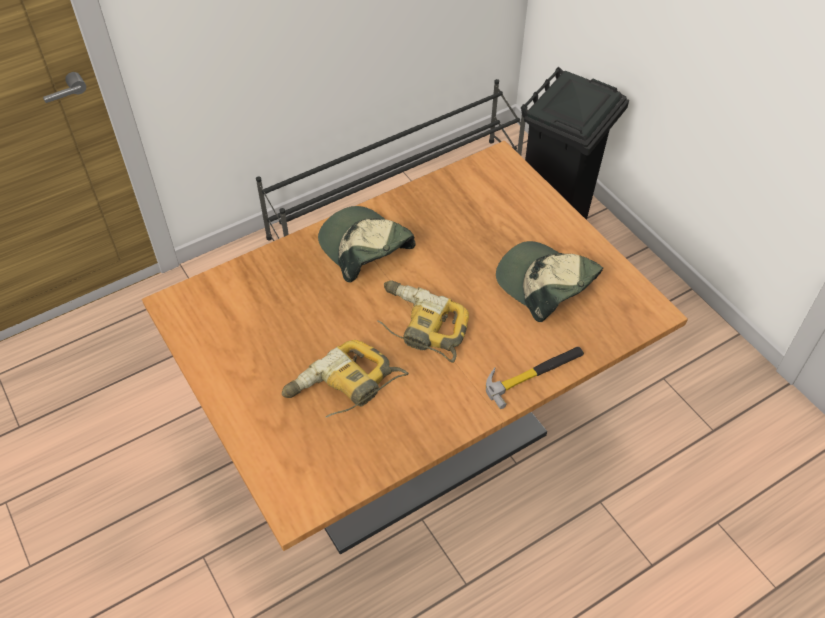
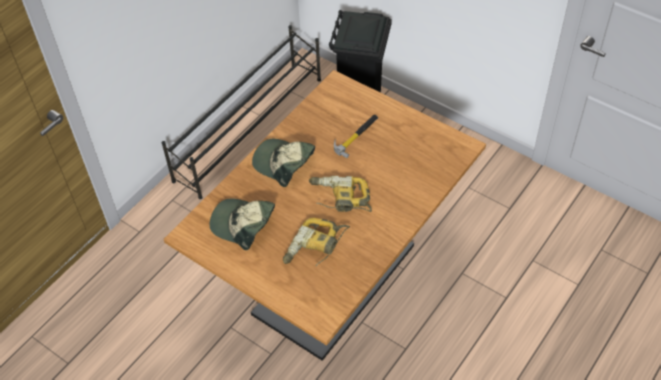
camera: 20 degrees left, 0 degrees up
hammer [486,347,584,409] -> hammer moved to [334,115,378,158]
cap [496,241,603,322] -> cap moved to [210,198,275,250]

